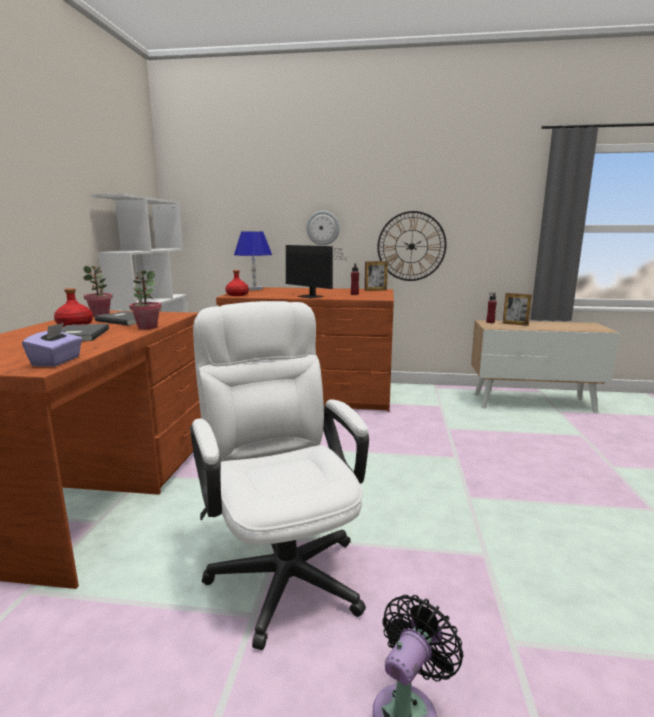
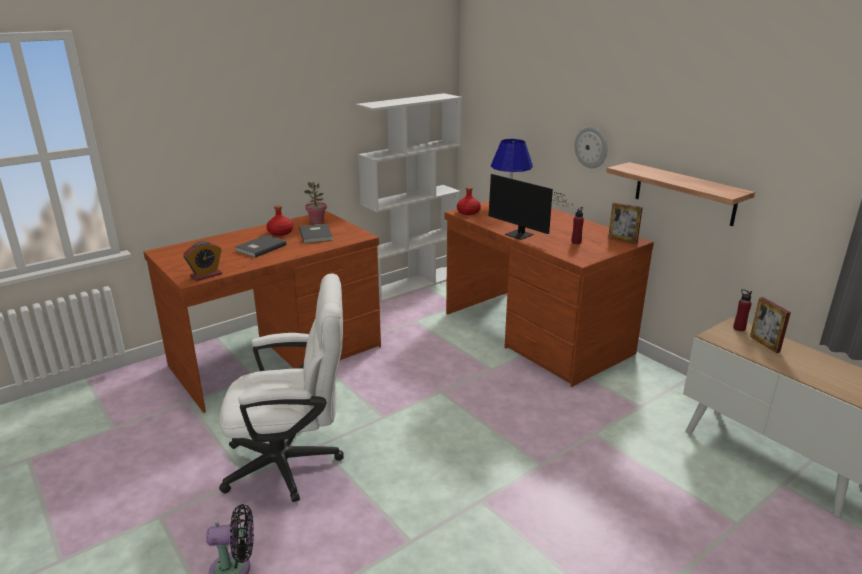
camera: 45 degrees right, 10 degrees up
purple tissue box [22,322,83,367] -> alarm clock [183,241,222,281]
potted plant [129,270,162,329] -> none
white office chair [190,301,369,650] -> white office chair turned 60 degrees clockwise [219,273,343,502]
monitor [286,245,350,298] -> monitor turned 45 degrees counterclockwise [488,174,574,240]
wall clock [377,211,447,281] -> shelf [606,162,755,226]

